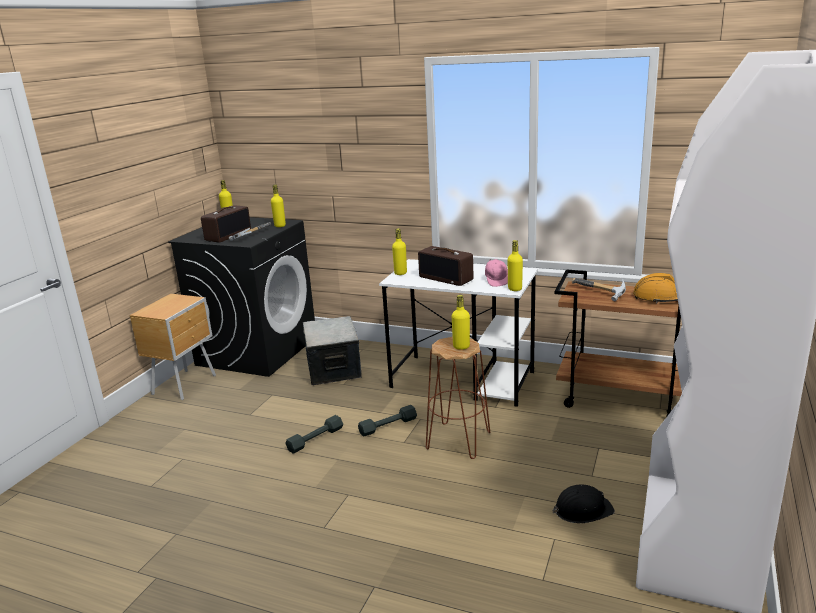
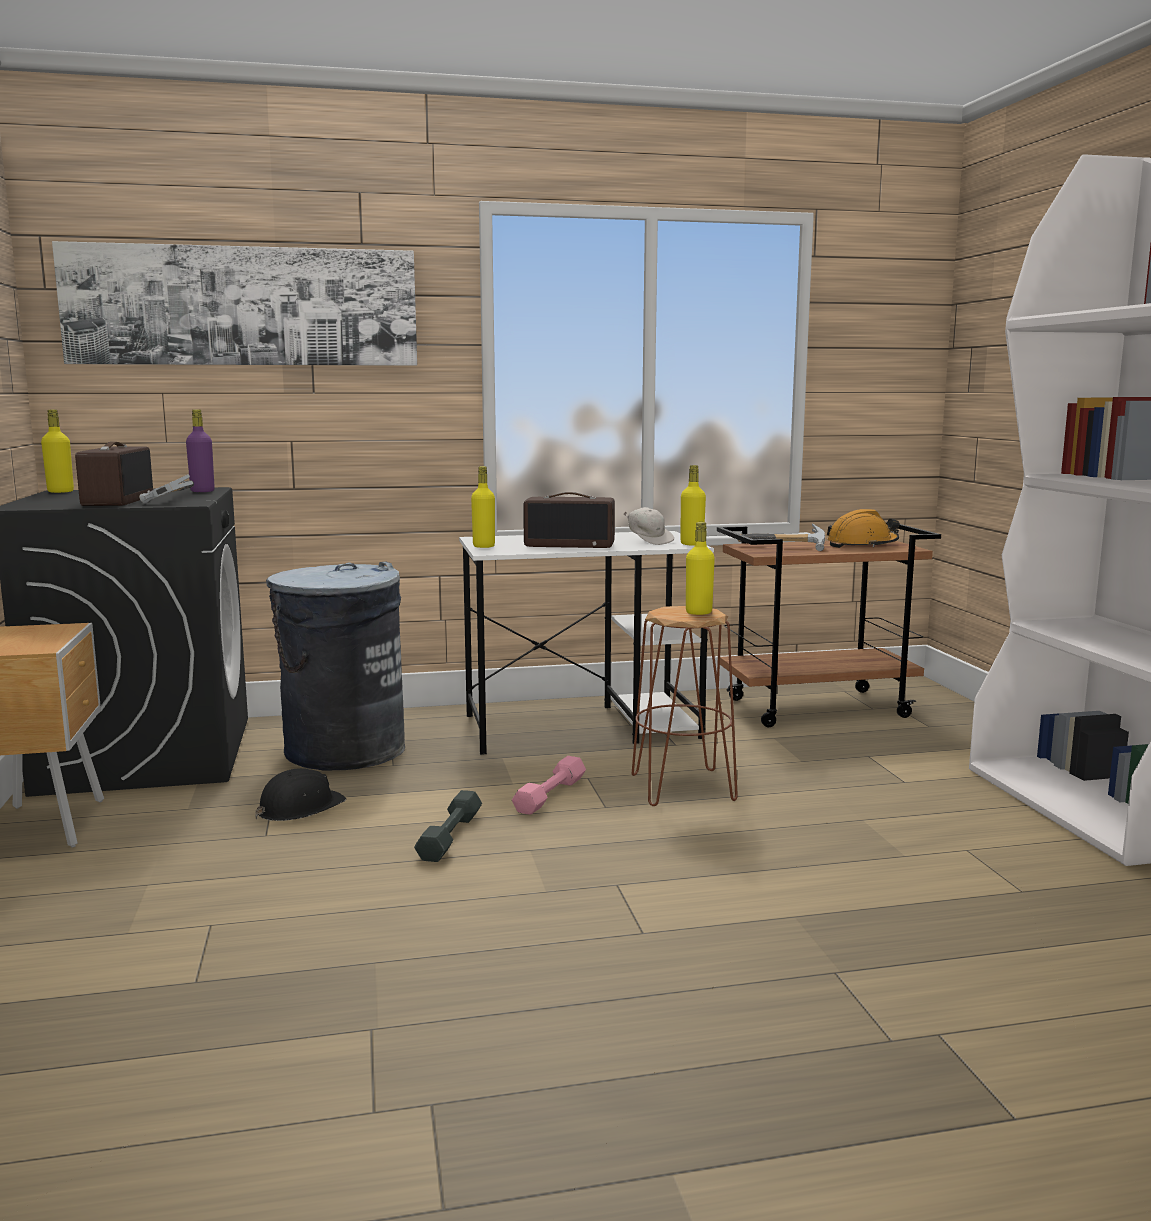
camera: 35 degrees left, 10 degrees down
yellow bottle [271,184,286,227] -> purple bottle [186,409,215,492]
storage box [303,316,362,385] -> grey trash can [266,562,405,771]
grey dumbbell [358,405,417,436] -> pink dumbbell [512,756,586,814]
pink cap [485,259,508,287] -> white cap [624,507,674,545]
black hard hat [553,484,615,523] -> black hard hat moved to [255,768,346,821]
none -> picture [52,241,417,366]

